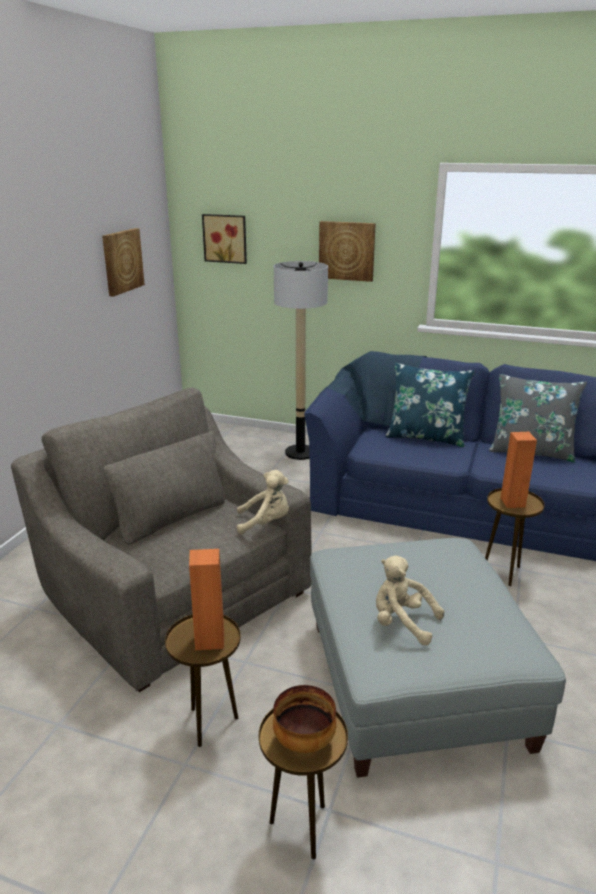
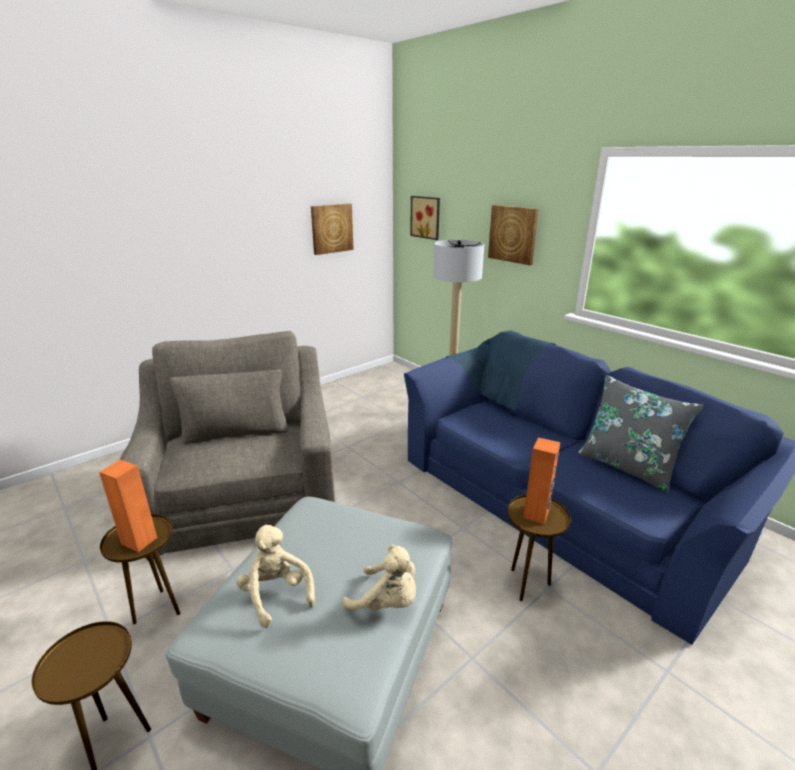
camera: 30 degrees right, 0 degrees up
beige plush toy [237,470,289,535] -> beige plush toy moved to [343,545,416,610]
bowl [273,685,336,753] -> none
blue pillow [385,363,475,447] -> none

